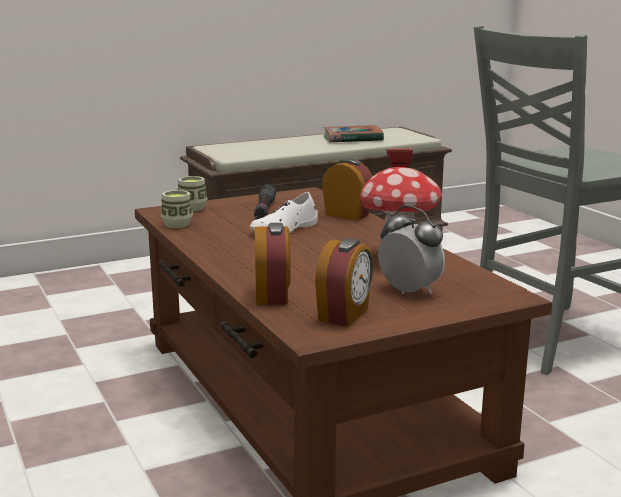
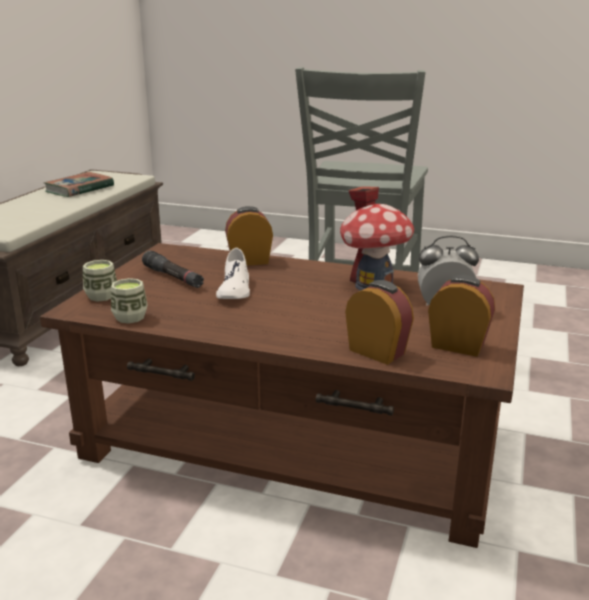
camera: 45 degrees left, 5 degrees up
alarm clock [315,238,373,327] -> alarm clock turned 45 degrees counterclockwise [428,275,495,357]

